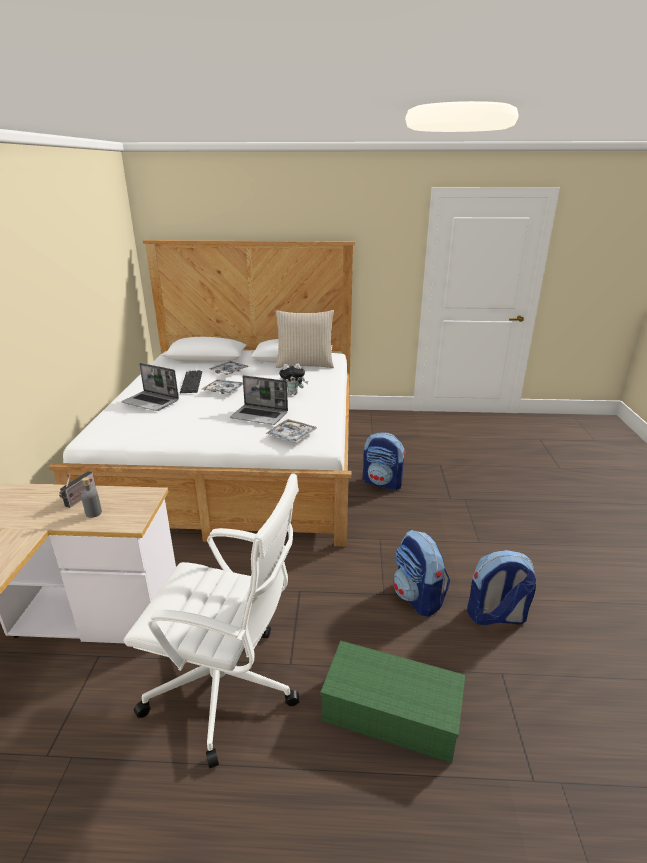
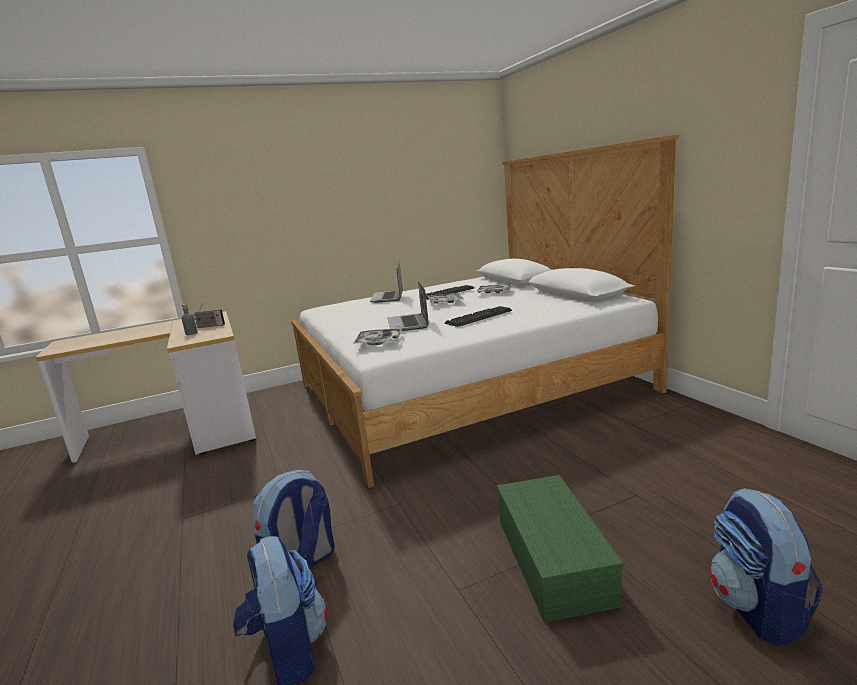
camera: 65 degrees right, 10 degrees down
white office chair [124,473,299,769] -> none
beige pillow [275,310,334,368] -> none
plush toy [279,364,309,395] -> keyboard [445,306,512,327]
green storage box [320,640,465,763] -> green storage box moved to [497,475,624,623]
backpack [363,432,406,490] -> backpack moved to [710,488,823,646]

